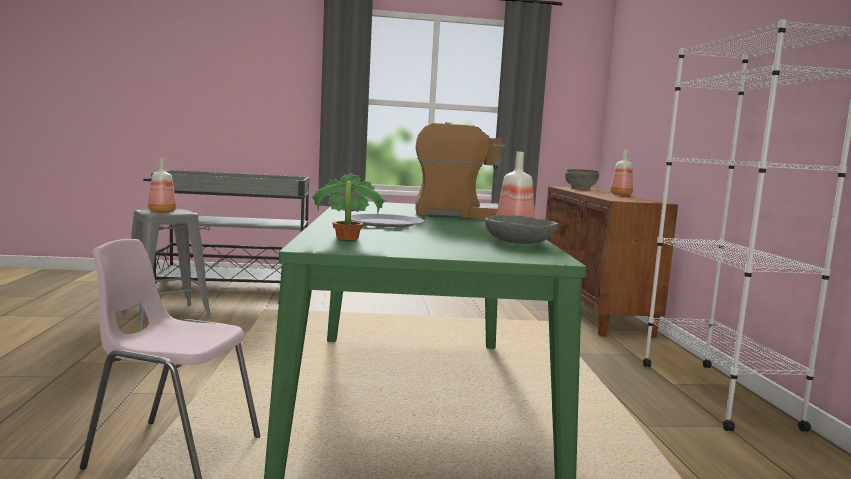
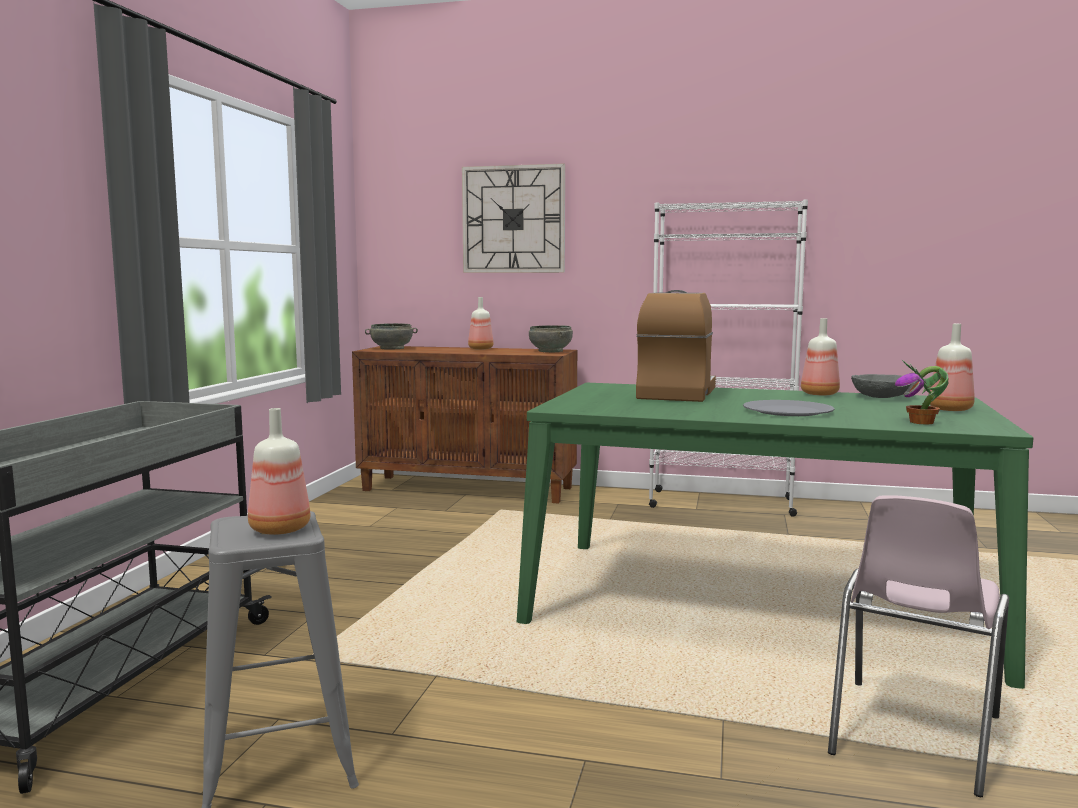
camera: 70 degrees left, 0 degrees up
none -> wall clock [462,164,565,273]
none -> grey bowl [529,325,573,352]
none -> bottle [928,324,975,411]

